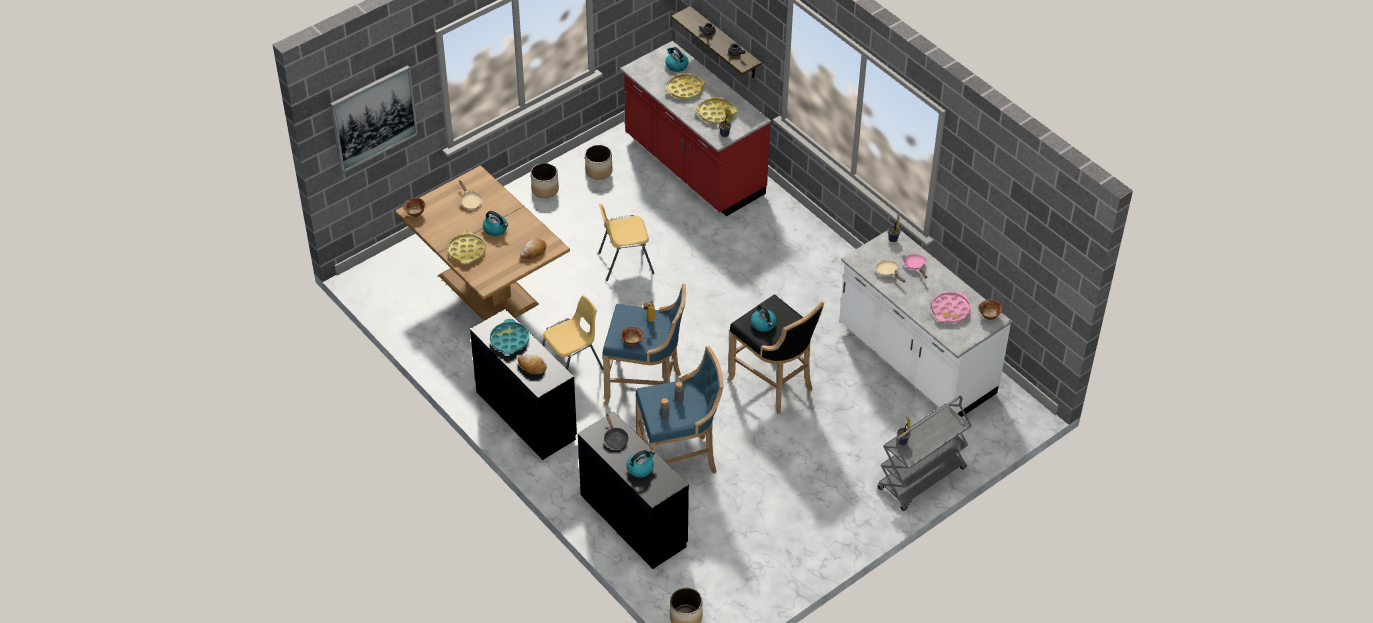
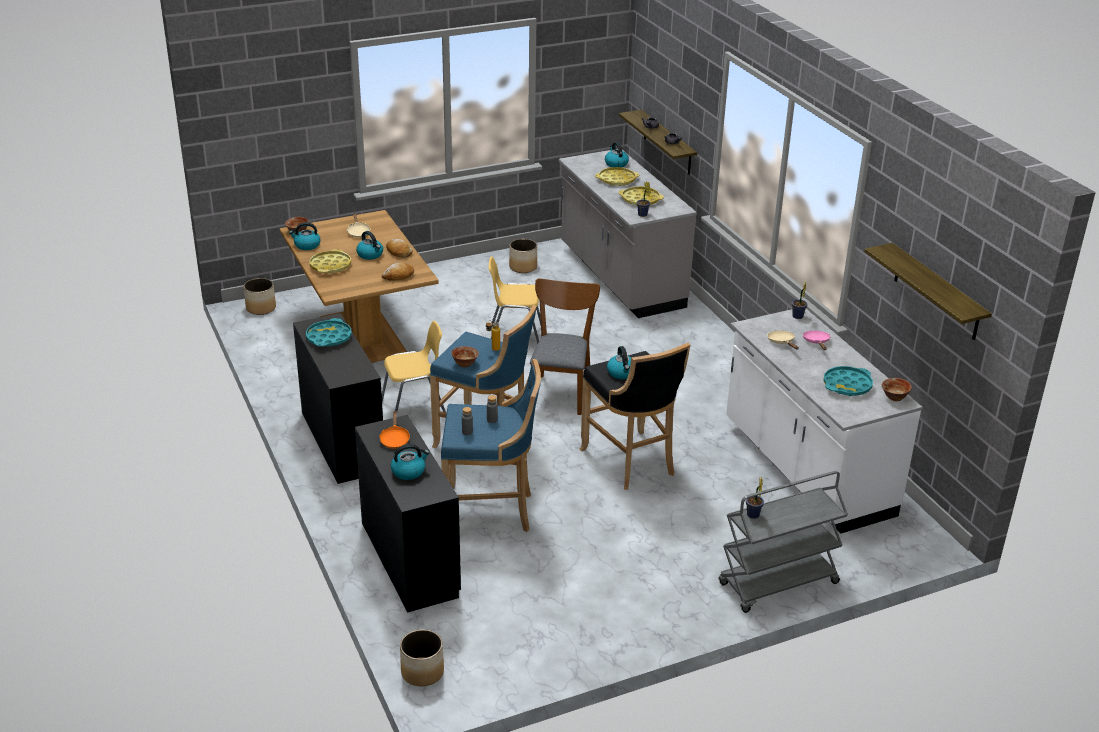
camera: 15 degrees right, 15 degrees down
picture [330,65,418,173] -> none
bread [518,354,547,374] -> bread moved to [386,239,413,258]
planter [531,163,559,198] -> planter moved to [244,278,276,315]
black frying pan [604,414,628,449] -> orange frying pan [379,411,410,449]
red counter [620,41,771,216] -> grey counter [559,149,697,318]
pink tray [931,292,971,323] -> turquoise tray [823,366,873,396]
none -> kettle [289,222,321,250]
none -> brown chair [530,279,600,415]
none -> shelf [864,243,992,340]

